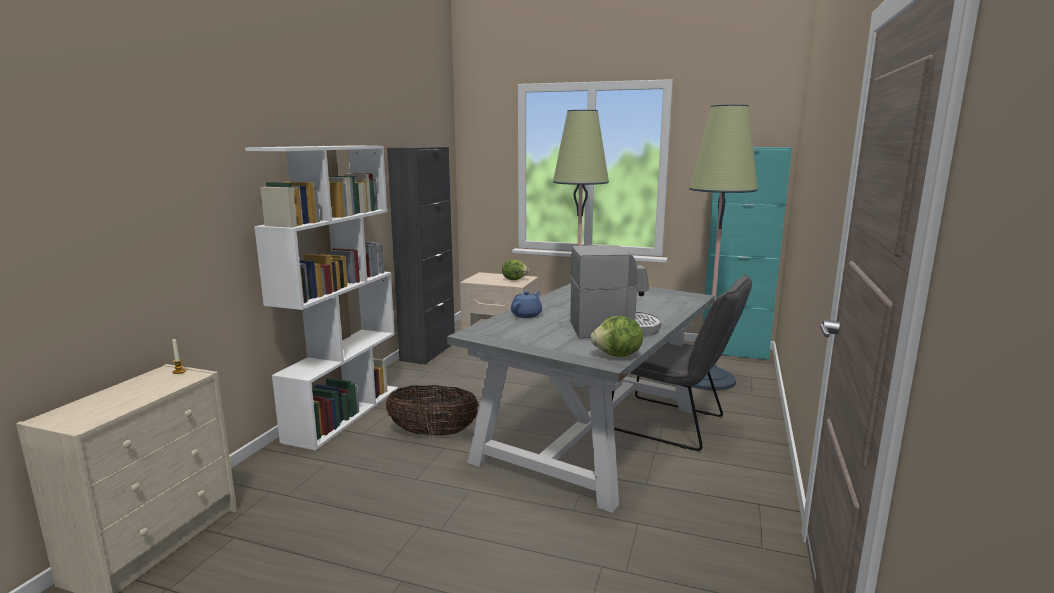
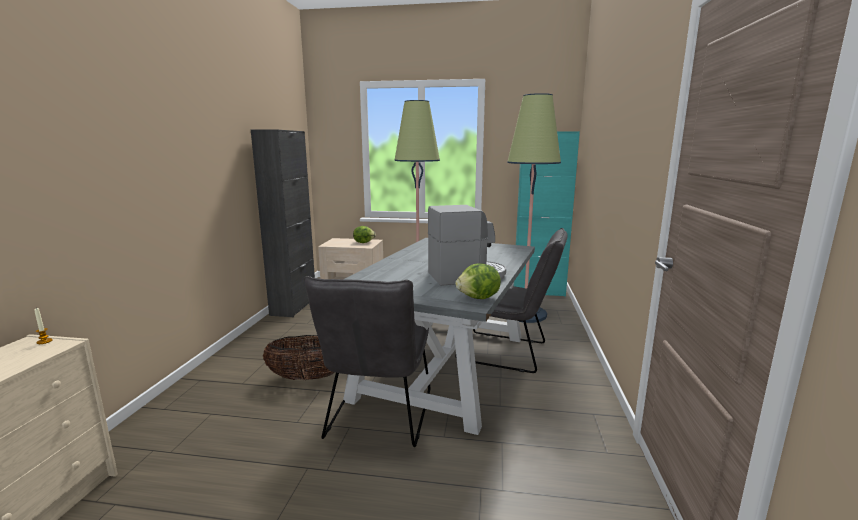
camera: 10 degrees left, 0 degrees up
white bookcase [245,146,398,450] -> none
blue teapot [511,291,542,318] -> none
none -> grey chair [304,276,430,447]

